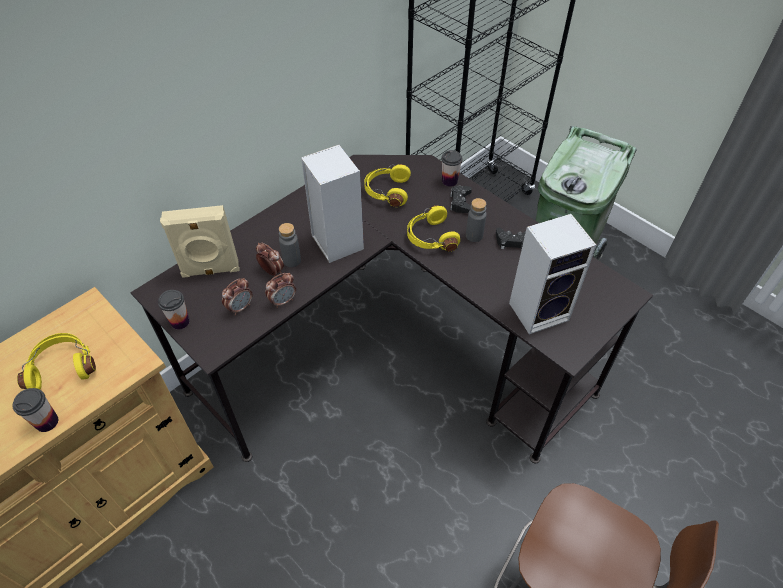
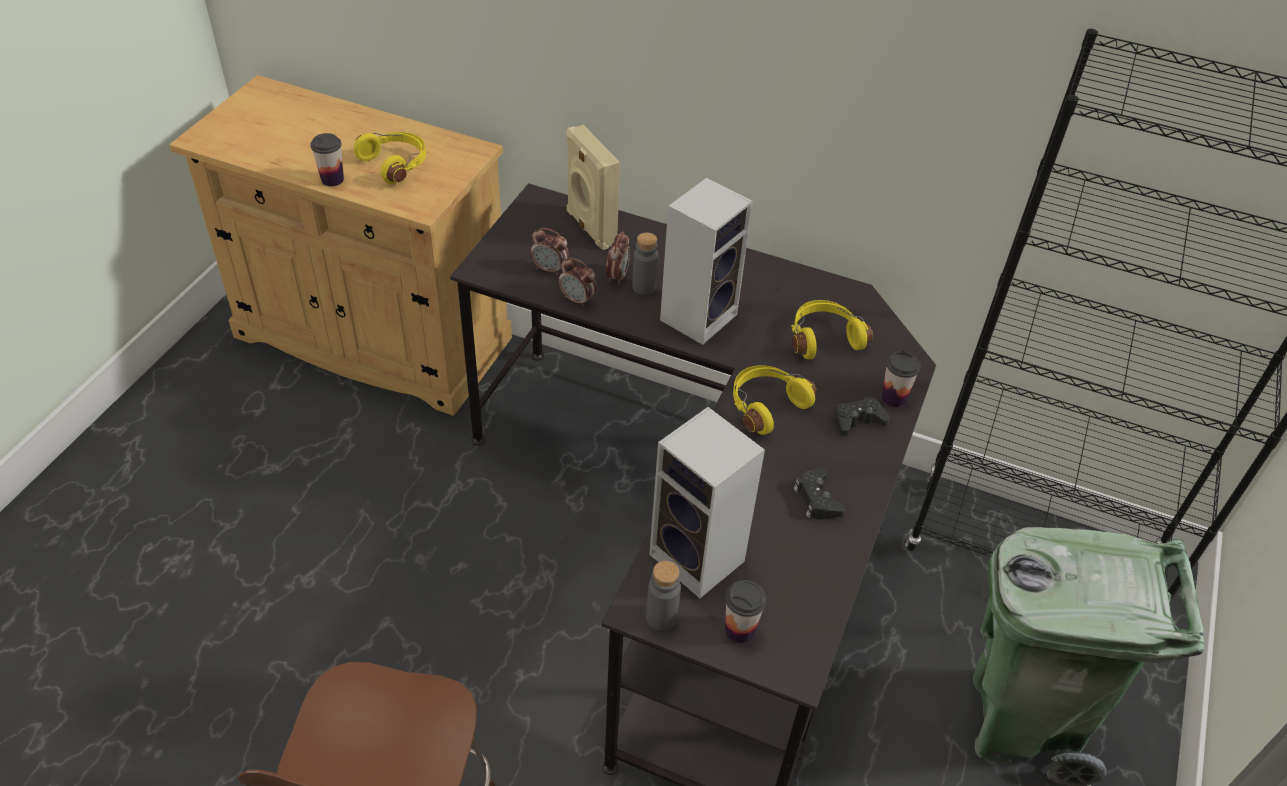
camera: 65 degrees right, 5 degrees down
cup [158,290,190,330] -> cup moved to [725,580,767,643]
grey bottle [466,198,487,242] -> grey bottle moved to [646,561,681,631]

